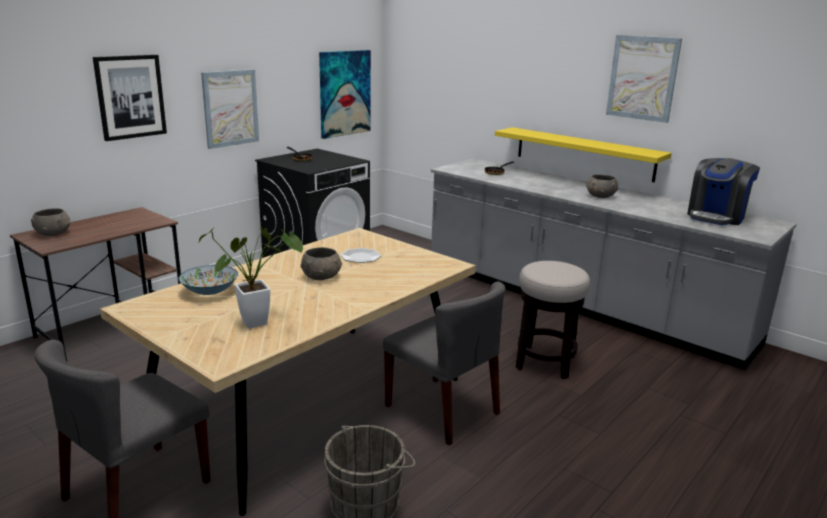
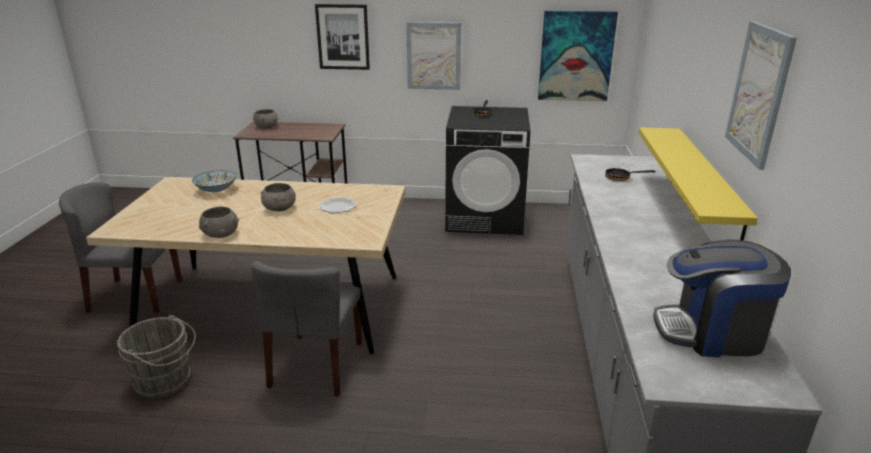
camera: 55 degrees right, 5 degrees up
potted plant [199,227,303,329] -> none
stool [516,261,590,379] -> none
grey bowl [586,174,618,198] -> grey bowl moved to [199,206,239,238]

